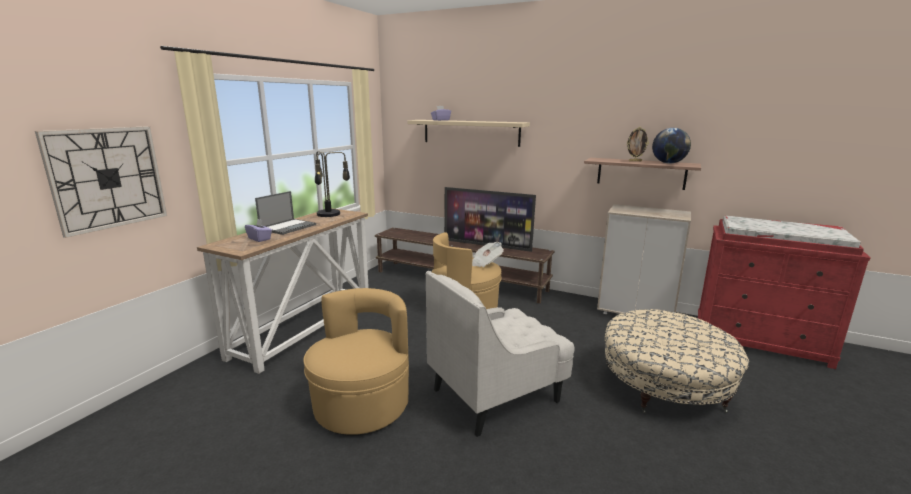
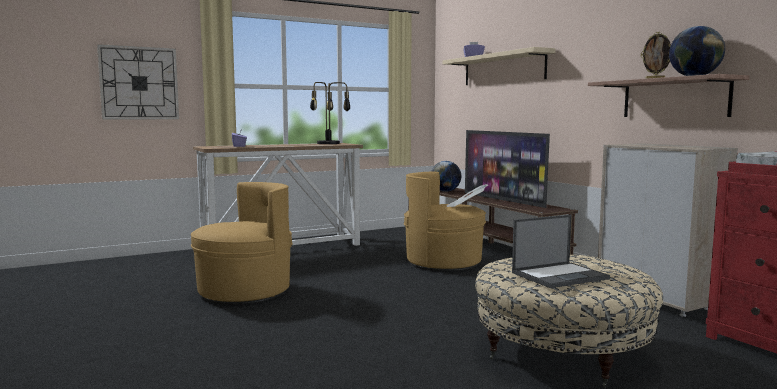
camera: 35 degrees right, 10 degrees down
laptop [255,191,316,235] -> laptop moved to [512,215,610,288]
white armchair [426,271,575,437] -> none
none -> globe [431,161,461,192]

